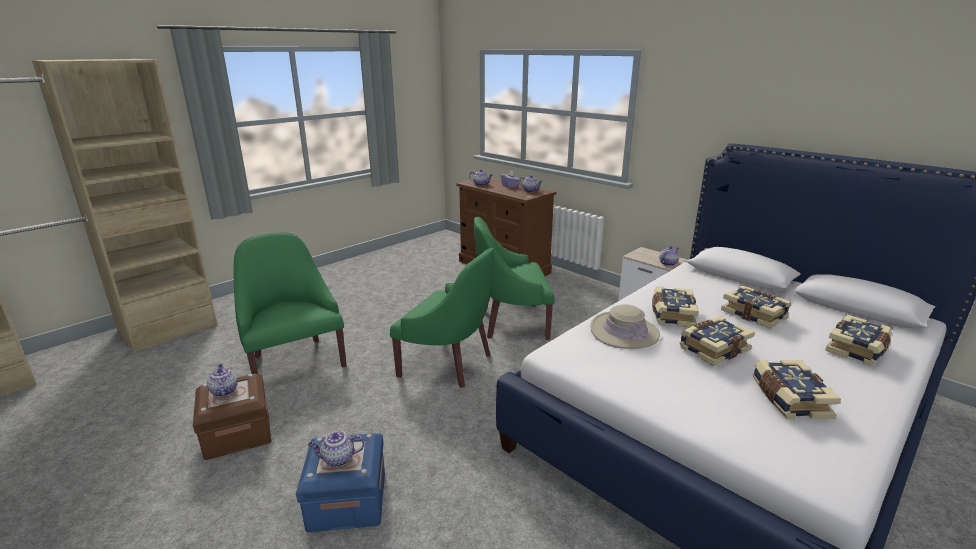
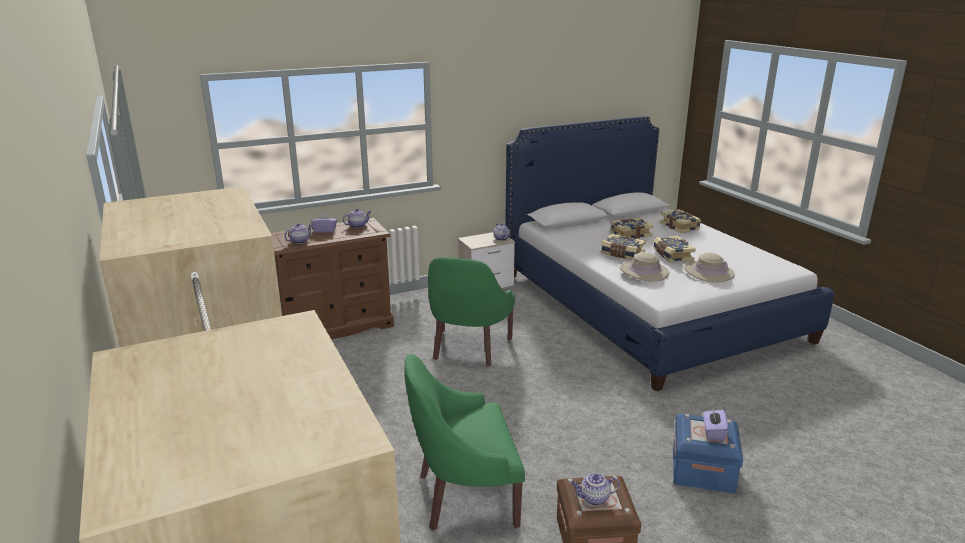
camera: 70 degrees left, 0 degrees up
teapot [308,431,365,467] -> purple tissue box [703,408,728,441]
green armchair [390,248,494,388] -> none
book [753,360,841,419] -> none
none -> beige hat [684,253,735,283]

